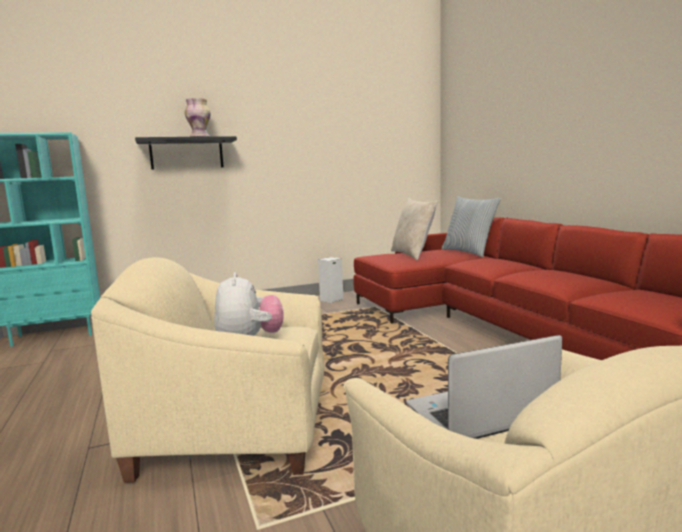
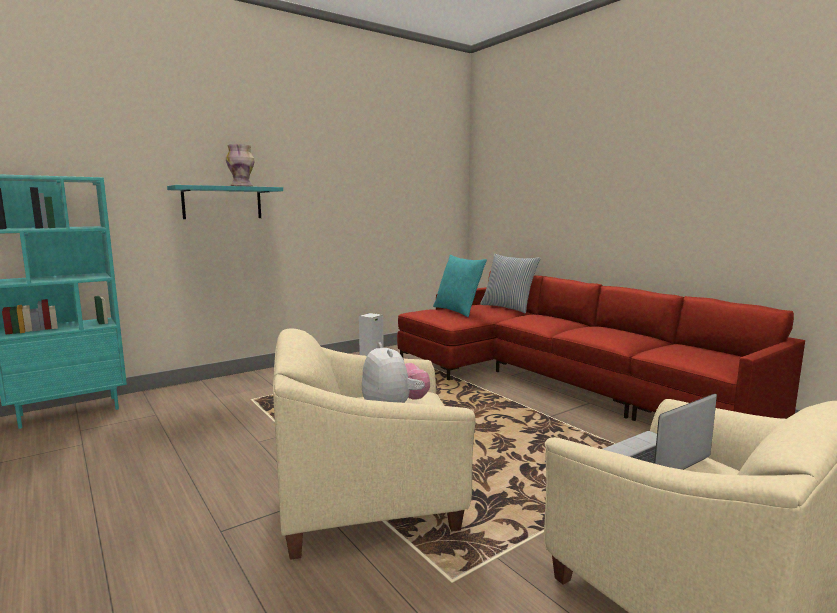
camera: 15 degrees left, 0 degrees up
black shelf [135,136,237,170] -> turquoise shelf [167,185,283,219]
beige pillow [391,198,438,260] -> turquoise pillow [433,255,487,317]

